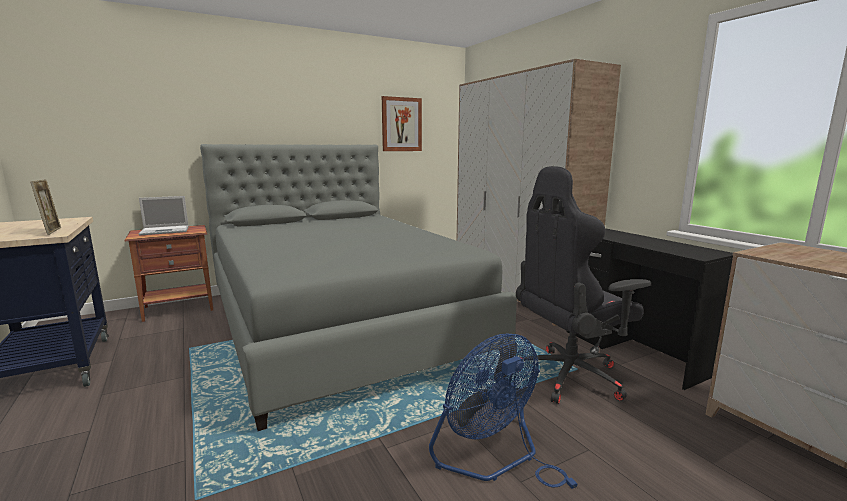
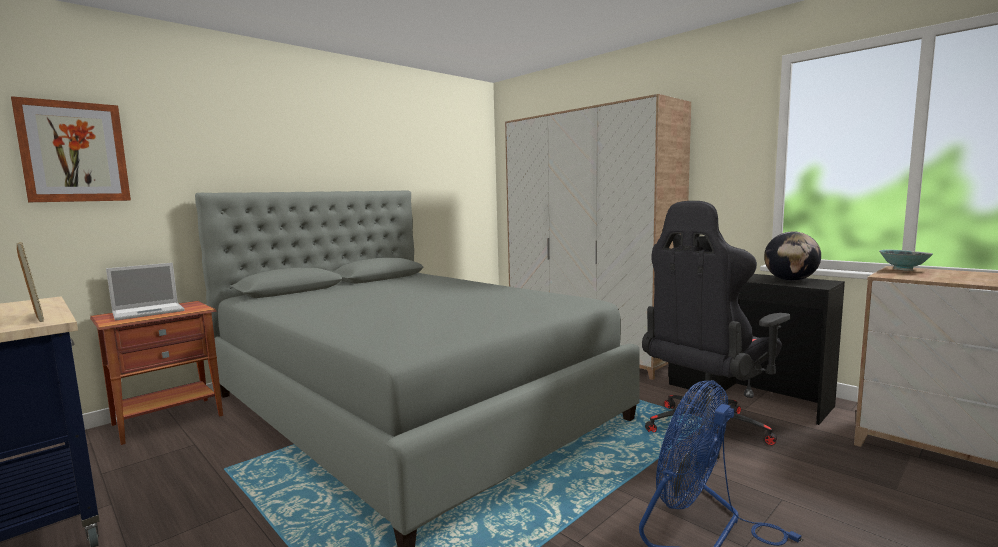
camera: 15 degrees left, 5 degrees down
picture [382,96,422,151] -> picture moved to [11,96,131,202]
none -> globe [764,231,821,281]
none -> bowl [879,250,933,271]

